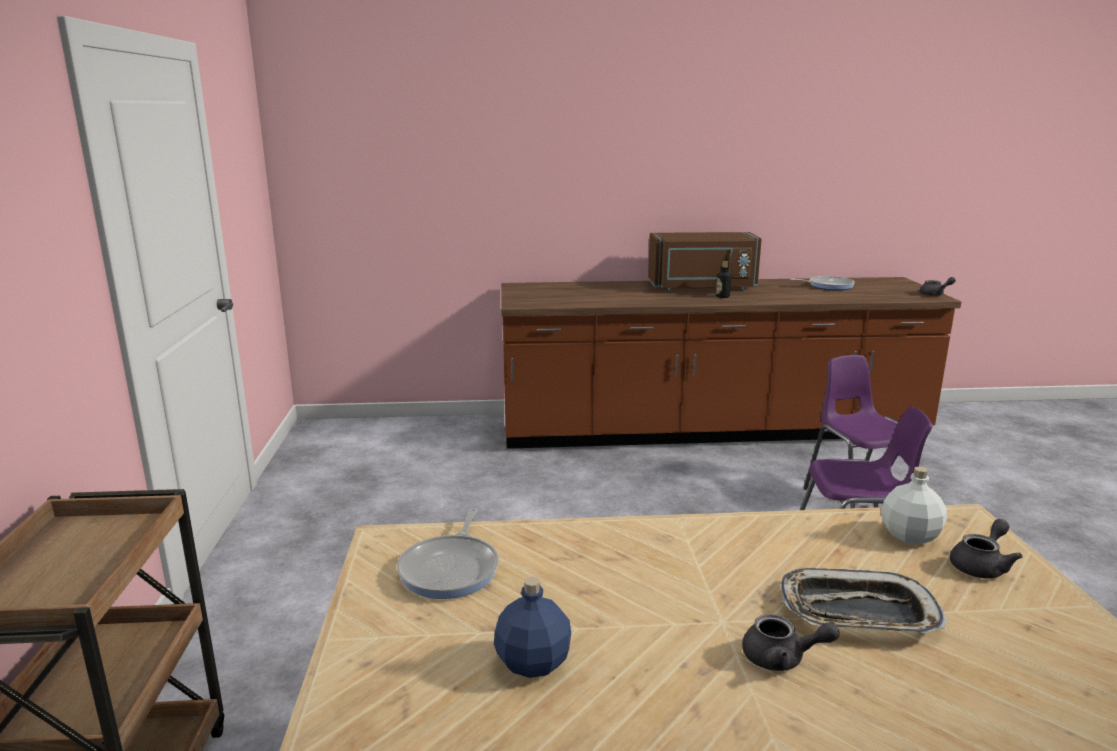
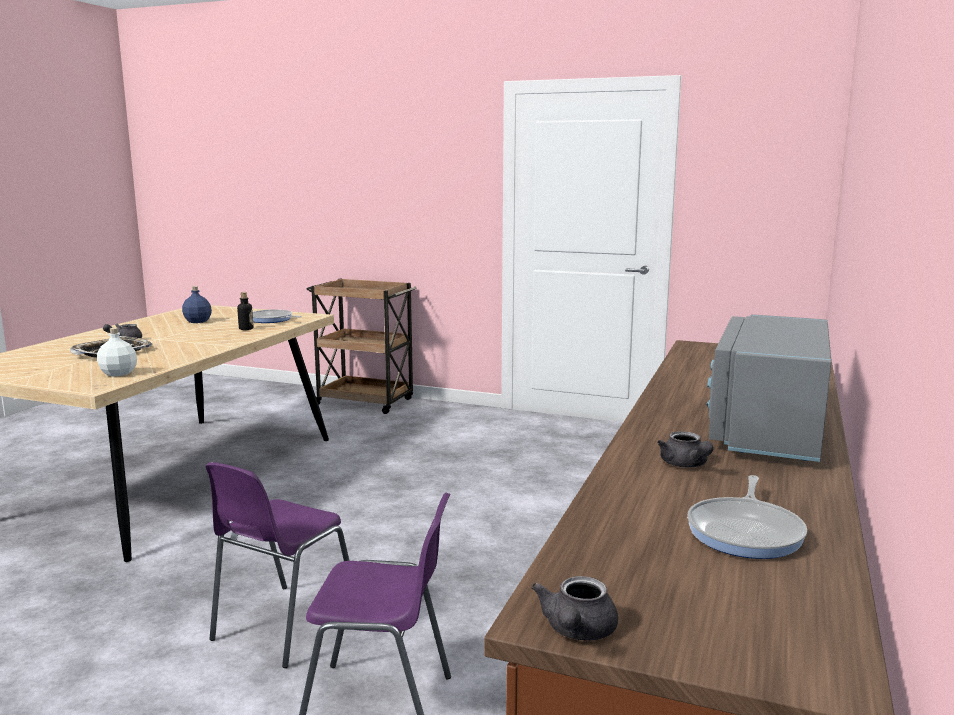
camera: 115 degrees right, 5 degrees down
brown microwave [648,232,762,290] -> grey microwave [707,314,831,462]
bottle [716,261,731,298] -> bottle moved to [237,292,254,330]
grey teapot [950,519,1023,579] -> grey teapot moved to [657,431,714,467]

